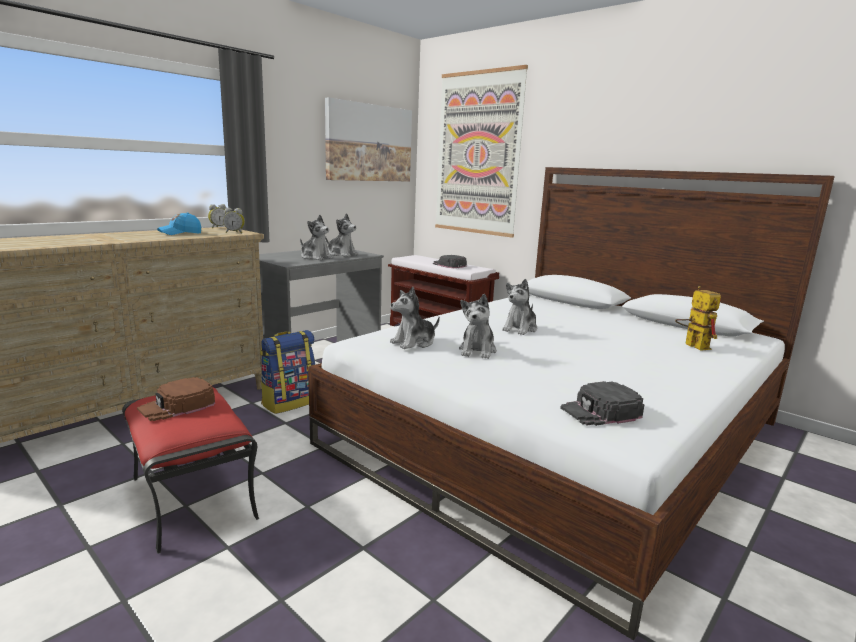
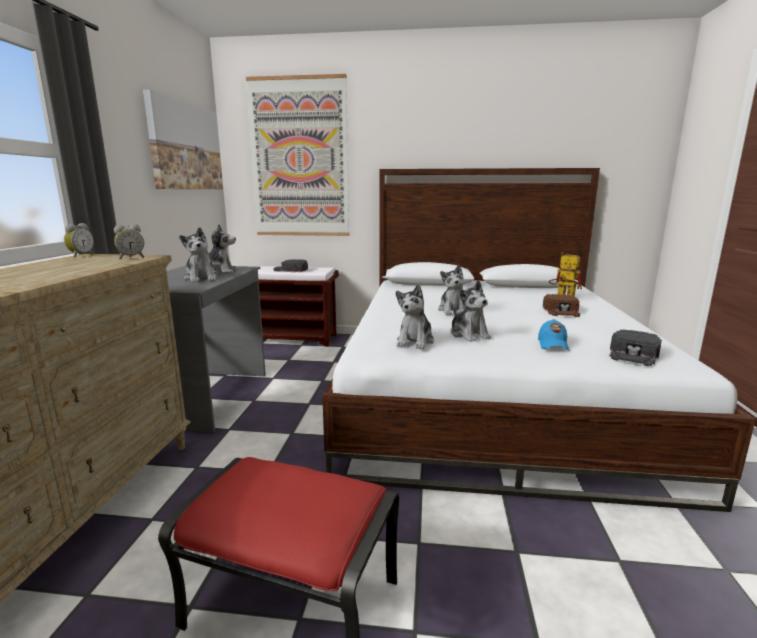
camera: 35 degrees left, 0 degrees up
brown cap [137,377,215,421] -> brown cap moved to [543,294,580,317]
blue cap [157,213,201,235] -> blue cap moved to [538,319,570,351]
backpack [260,330,315,414] -> none
plush toy [300,215,333,260] -> plush toy turned 60 degrees clockwise [179,227,218,282]

